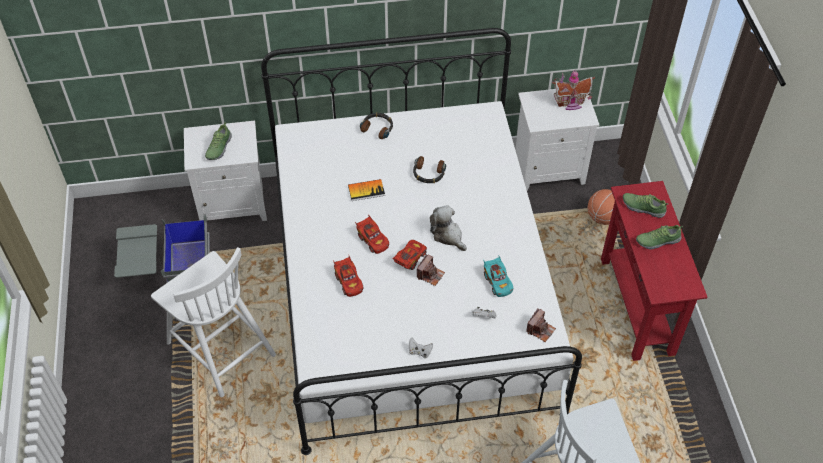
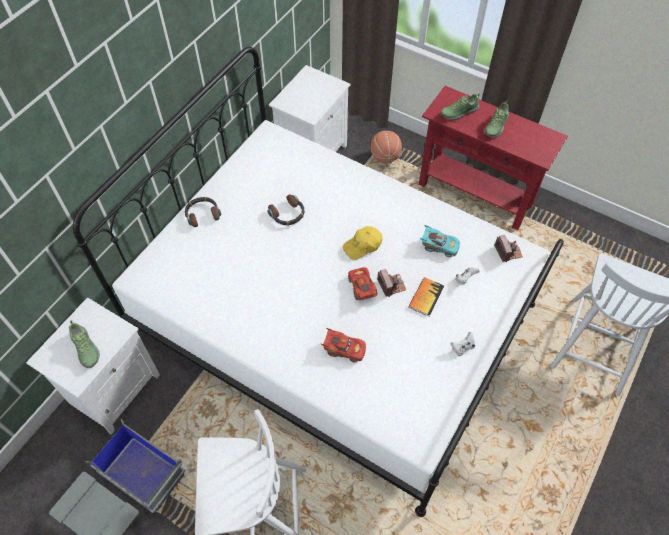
camera: 50 degrees left, 5 degrees up
book [348,179,385,201] -> book moved to [408,277,444,317]
red toy car [355,214,389,254] -> none
plush toy [430,205,467,251] -> yellow cap [343,226,382,260]
toy house [552,70,595,110] -> none

